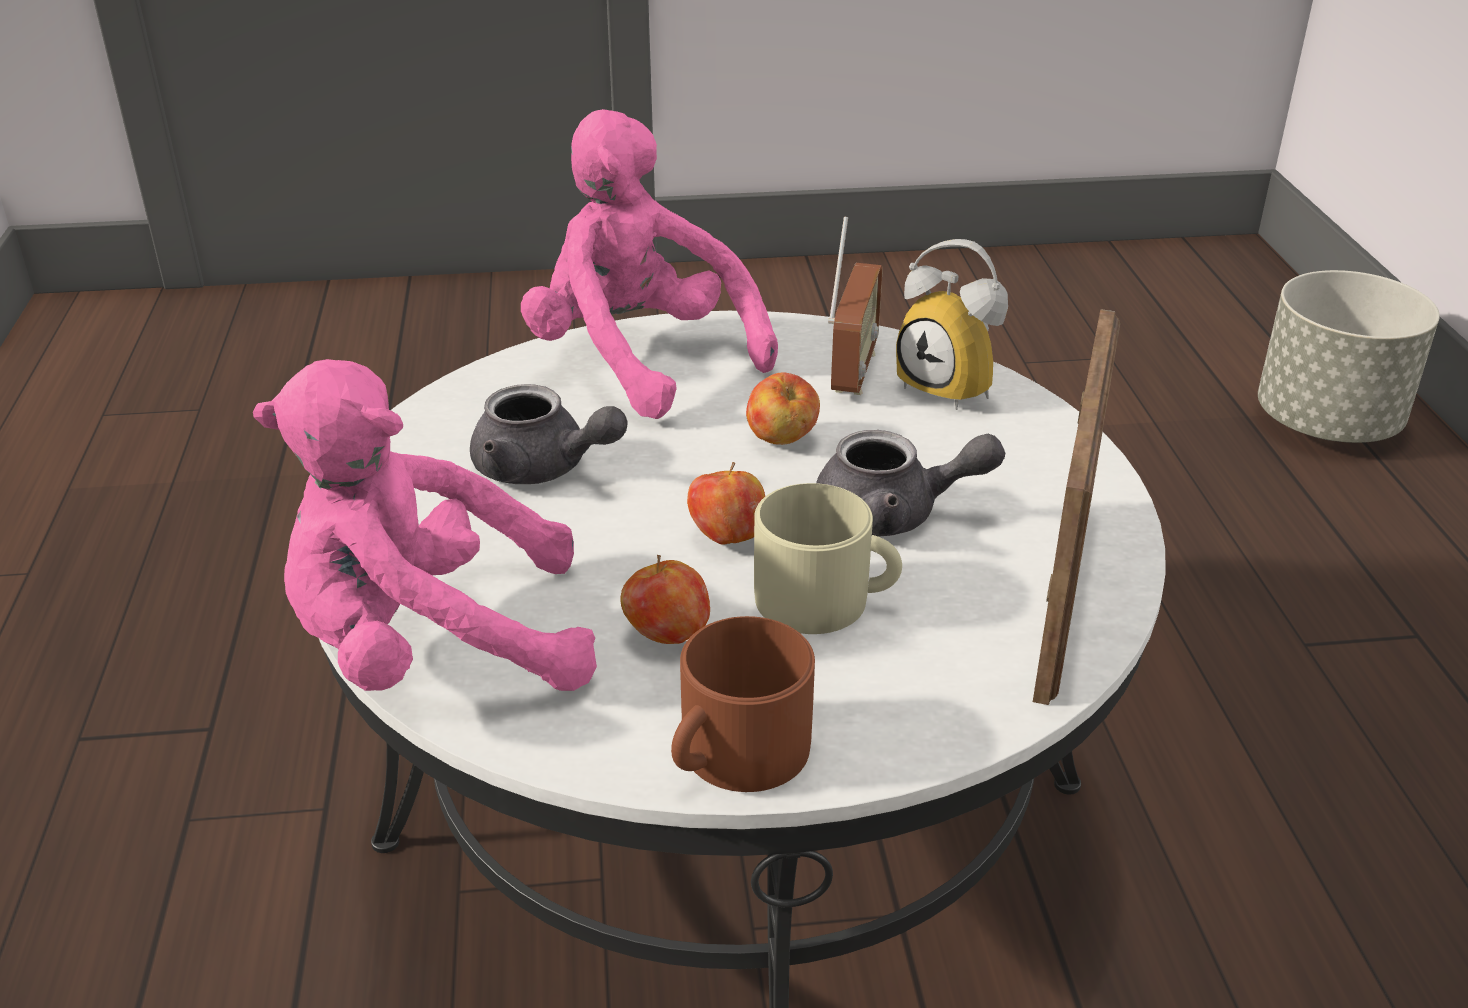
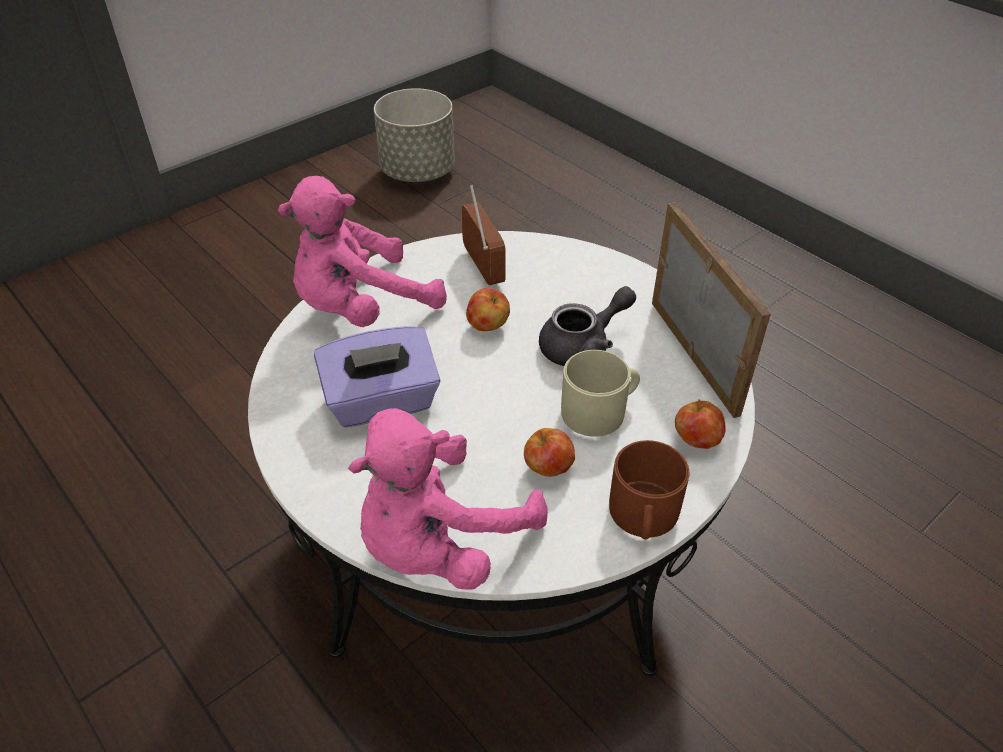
camera: 35 degrees left, 10 degrees up
grey teapot [470,384,628,484] -> purple tissue box [314,326,440,427]
pink plush toy [521,109,778,419] -> pink plush toy turned 45 degrees counterclockwise [278,176,447,327]
apple [687,462,765,544] -> apple moved to [675,399,726,449]
alarm clock [896,239,1008,410] -> none
grey planter [1258,270,1440,443] -> grey planter moved to [374,88,455,182]

